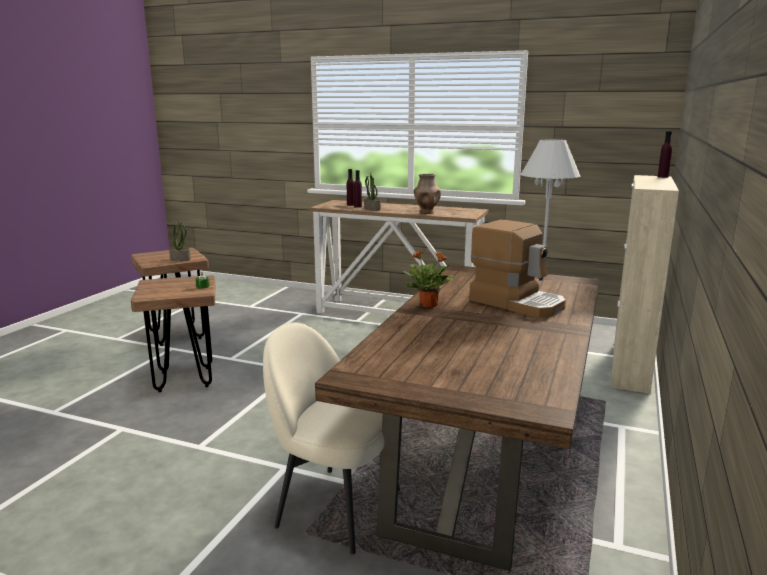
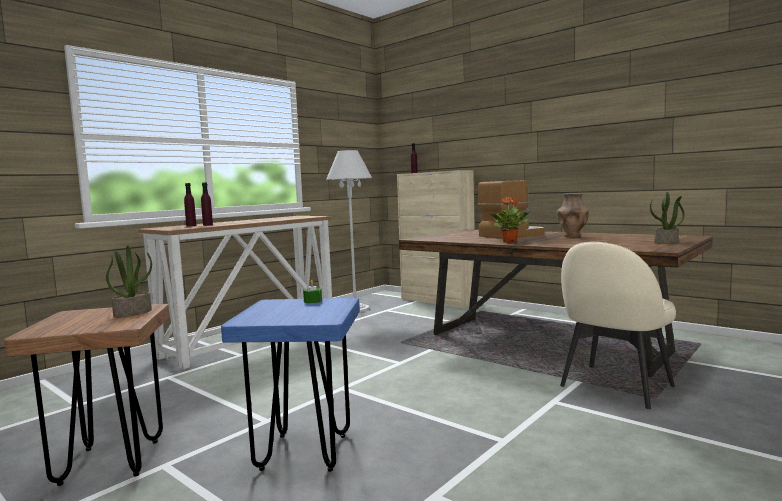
camera: 70 degrees left, 10 degrees down
brown stool [131,275,215,392] -> blue stool [221,298,360,472]
potted plant [364,173,381,210] -> potted plant moved to [650,192,685,244]
brown vase [414,174,441,214] -> brown vase moved to [557,193,589,237]

